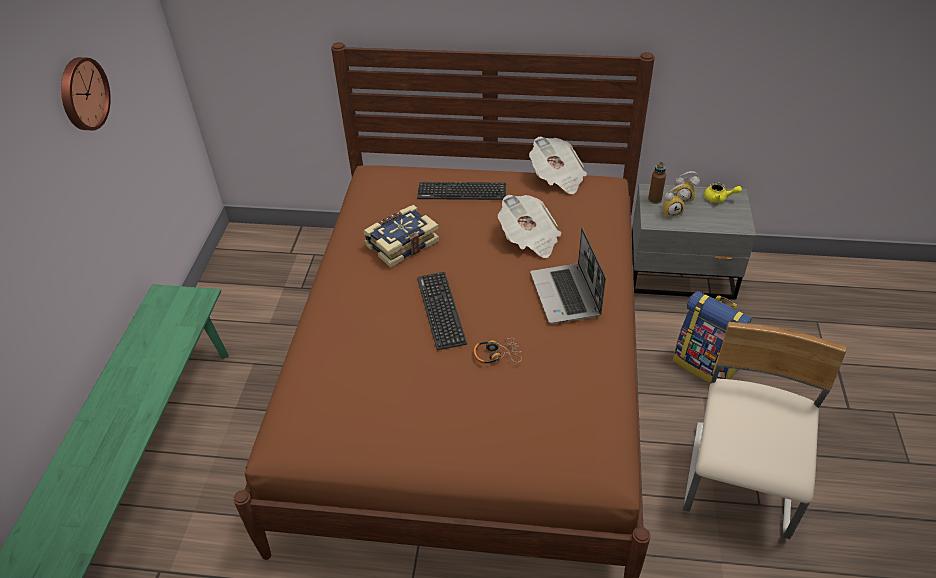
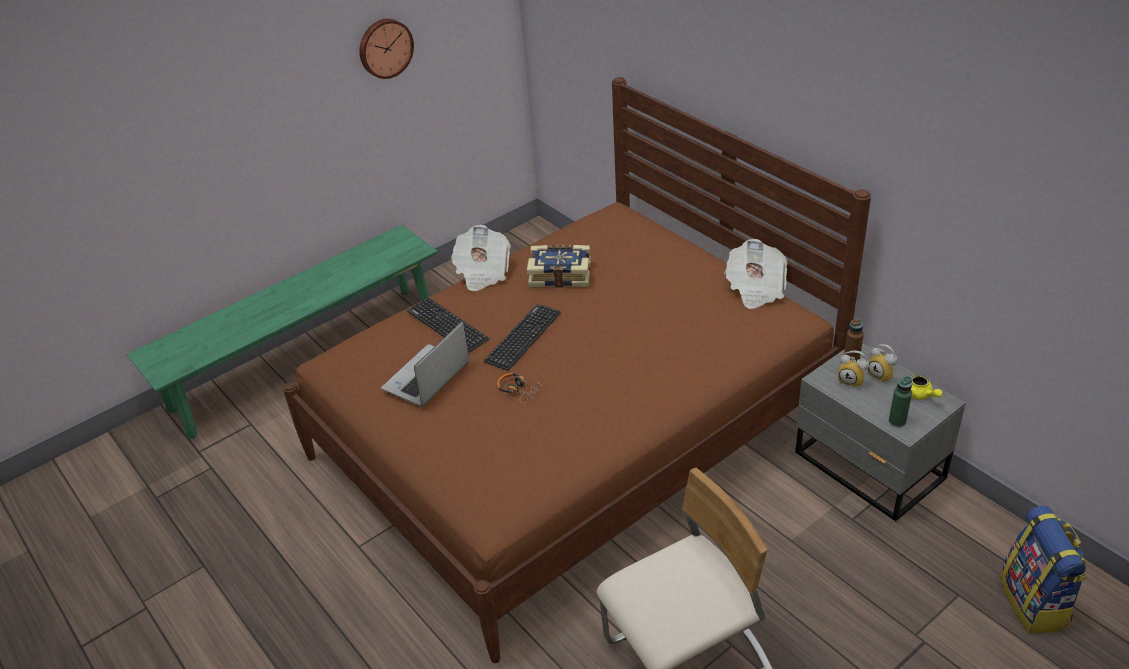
camera: 45 degrees right, 5 degrees down
keyboard [417,182,506,200] -> keyboard moved to [407,298,490,353]
newspaper [498,195,561,258] -> newspaper moved to [451,225,511,291]
laptop [530,227,606,324] -> laptop moved to [381,322,469,407]
backpack [673,291,752,383] -> backpack moved to [1000,506,1087,634]
none -> green bottle [889,376,912,427]

